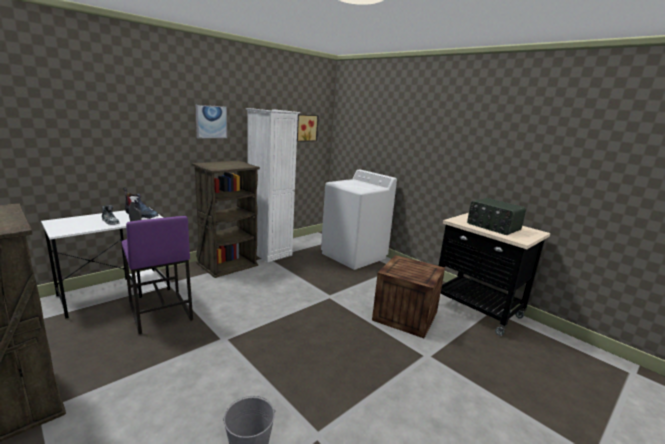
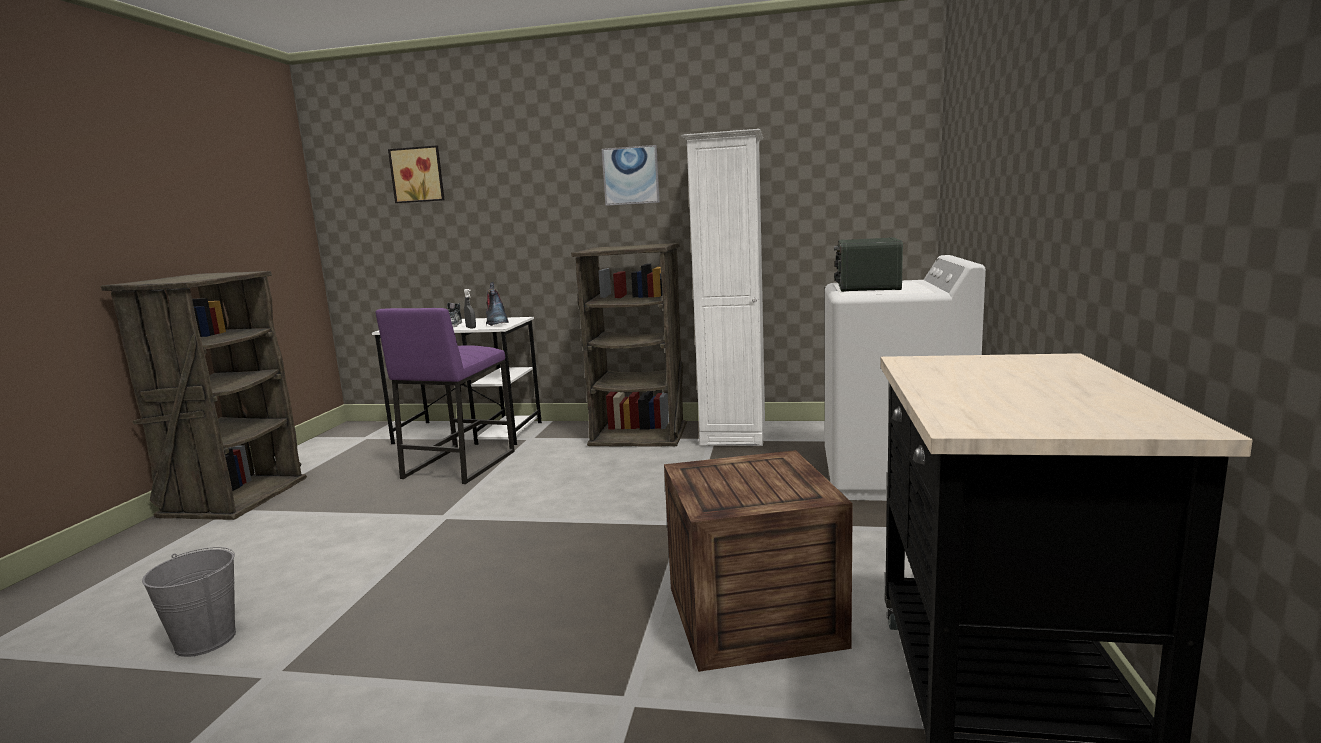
camera: 55 degrees right, 5 degrees down
picture [297,114,318,142] -> picture moved to [388,145,445,203]
radio [467,198,526,235] -> radio moved to [834,237,903,292]

